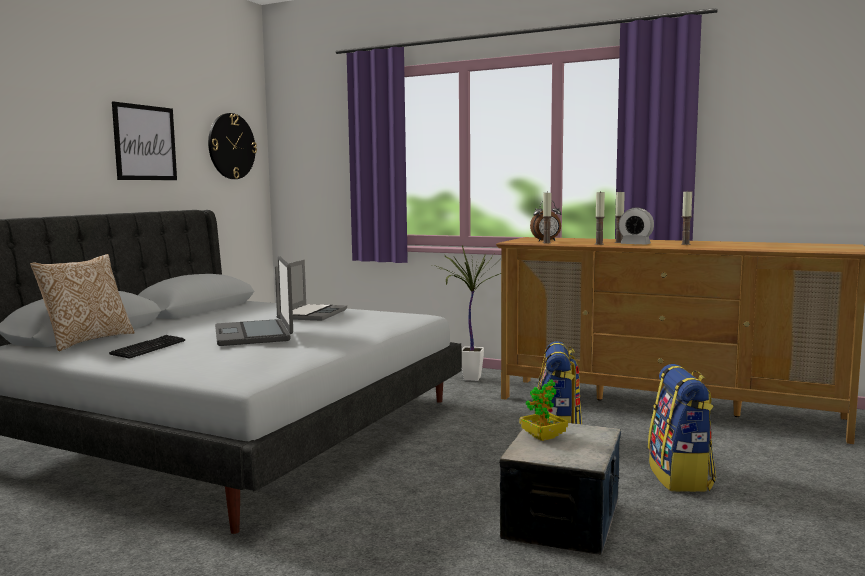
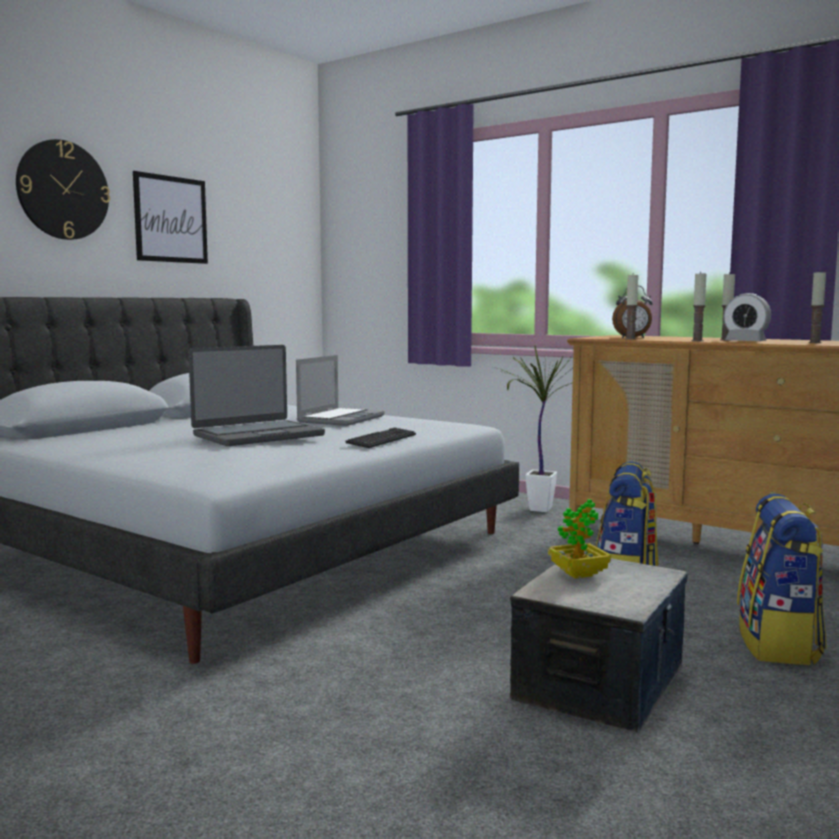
camera: 10 degrees right, 0 degrees up
pillow [30,254,135,351] -> none
keyboard [109,335,185,359] -> keyboard moved to [345,427,416,448]
wall clock [208,113,257,179] -> wall clock moved to [16,139,110,240]
laptop [215,256,293,346] -> laptop turned 120 degrees counterclockwise [188,345,325,446]

